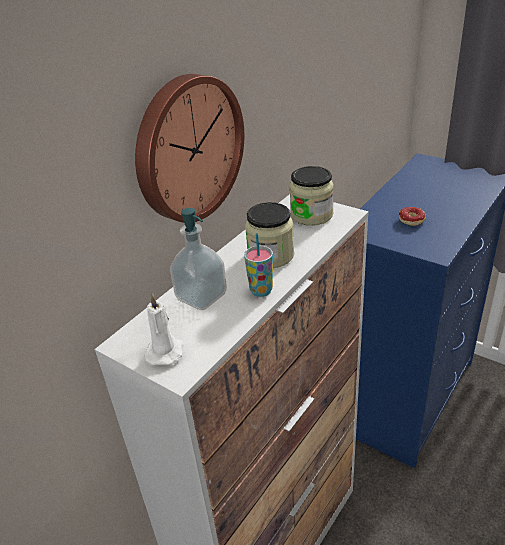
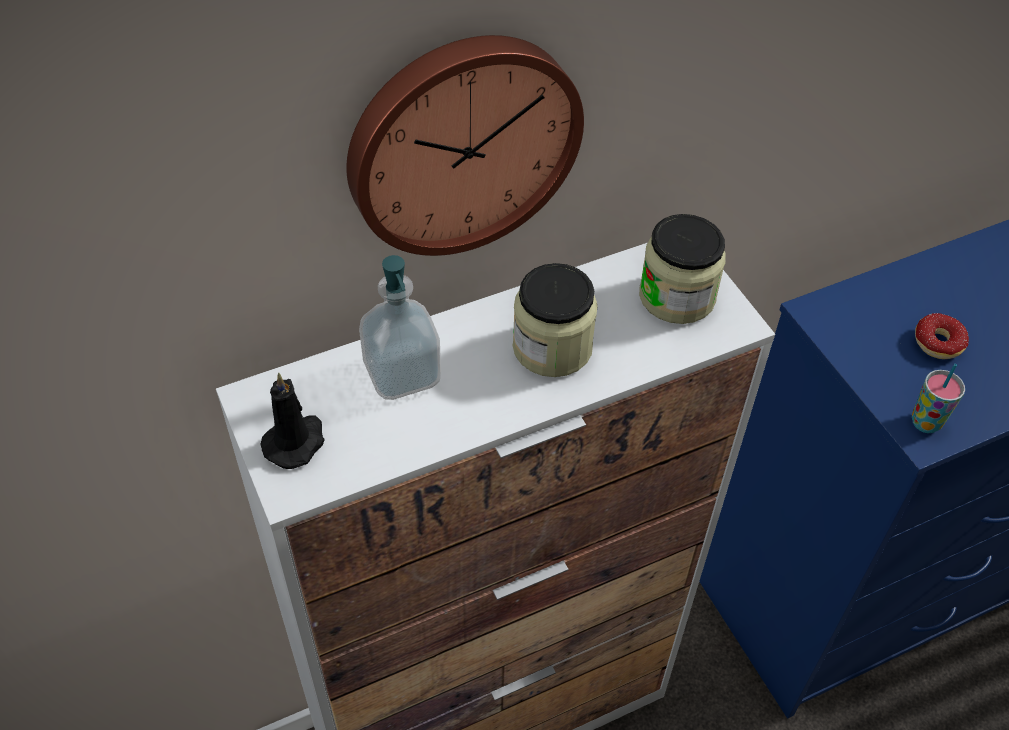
camera: 25 degrees right, 15 degrees up
white candle [144,294,183,365] -> black candle [260,373,325,469]
cup [244,233,273,297] -> cup moved to [912,364,965,433]

